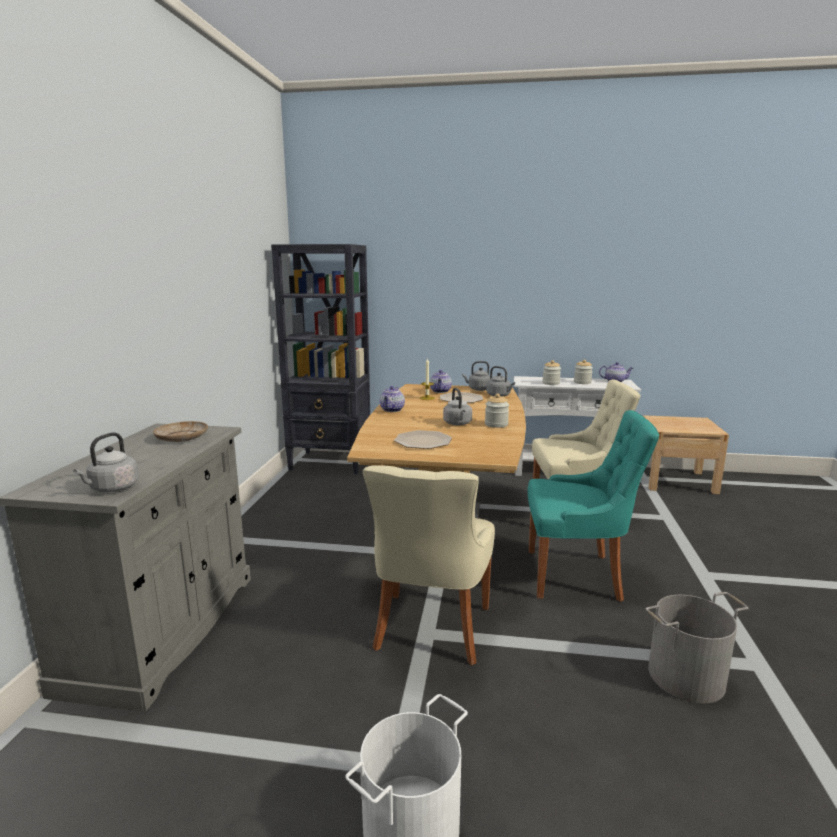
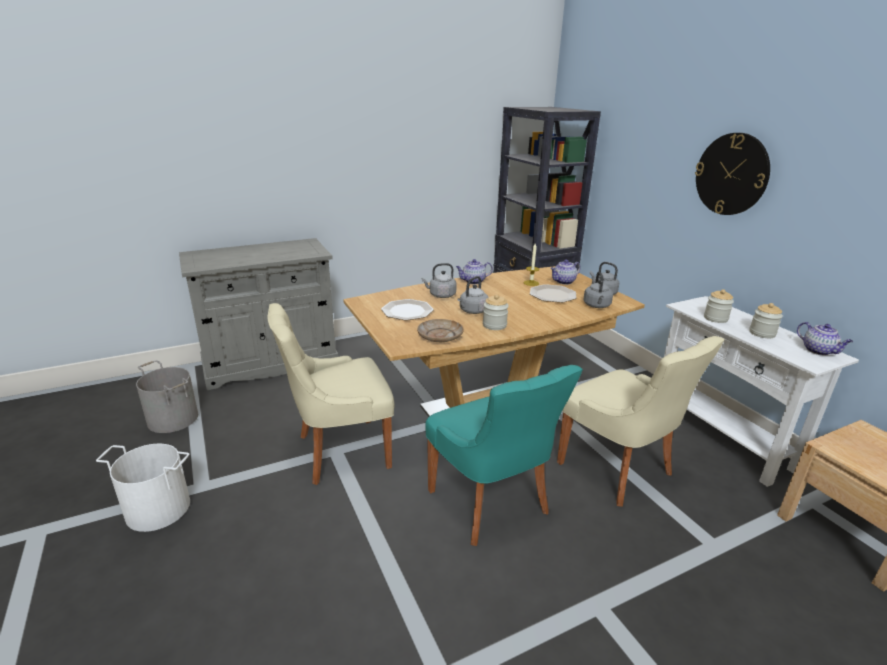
camera: 55 degrees right, 10 degrees up
grey kettle [73,432,139,492] -> grey kettle moved to [422,263,457,298]
beige plate [153,421,208,442] -> beige plate moved to [417,319,464,342]
grey bucket [646,592,749,703] -> grey bucket moved to [136,360,198,433]
none -> wall clock [695,133,770,215]

